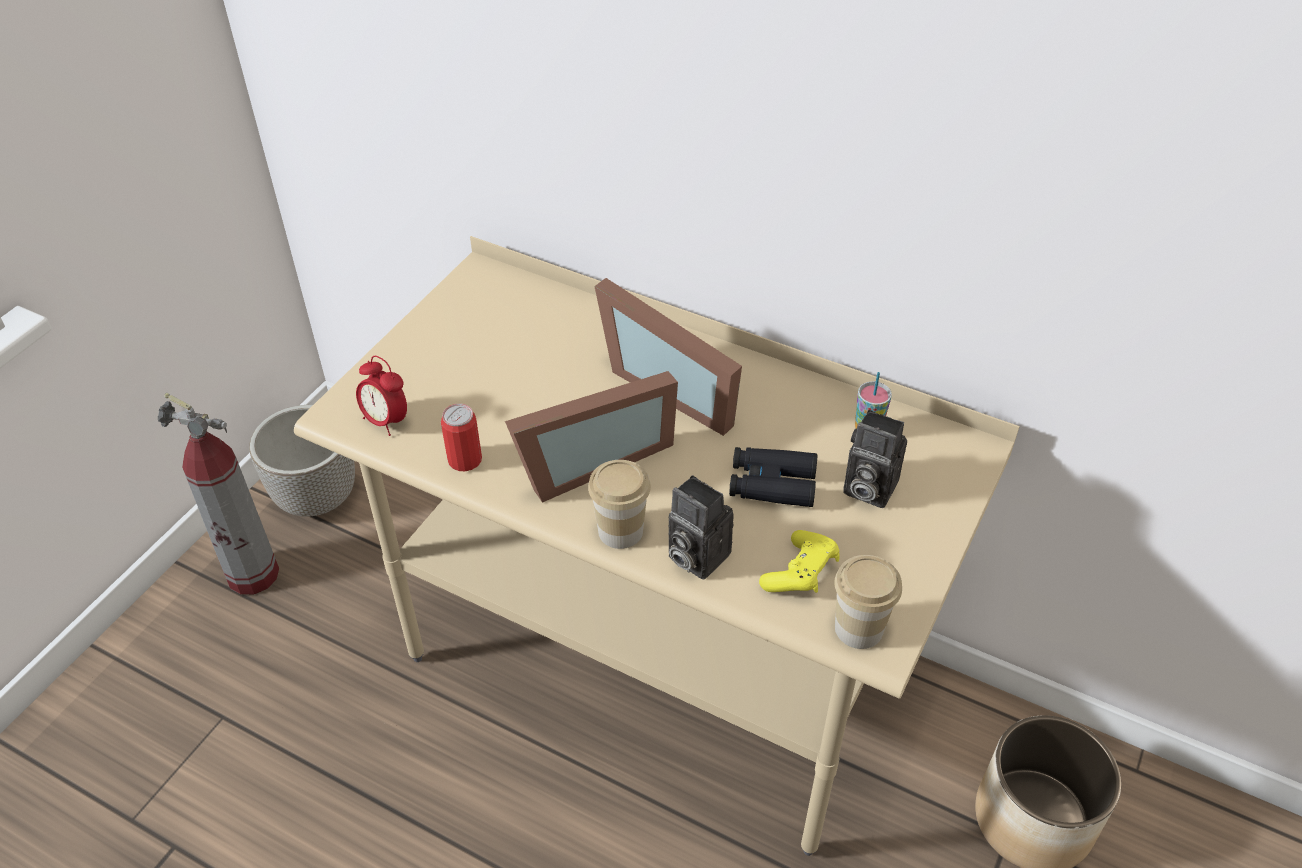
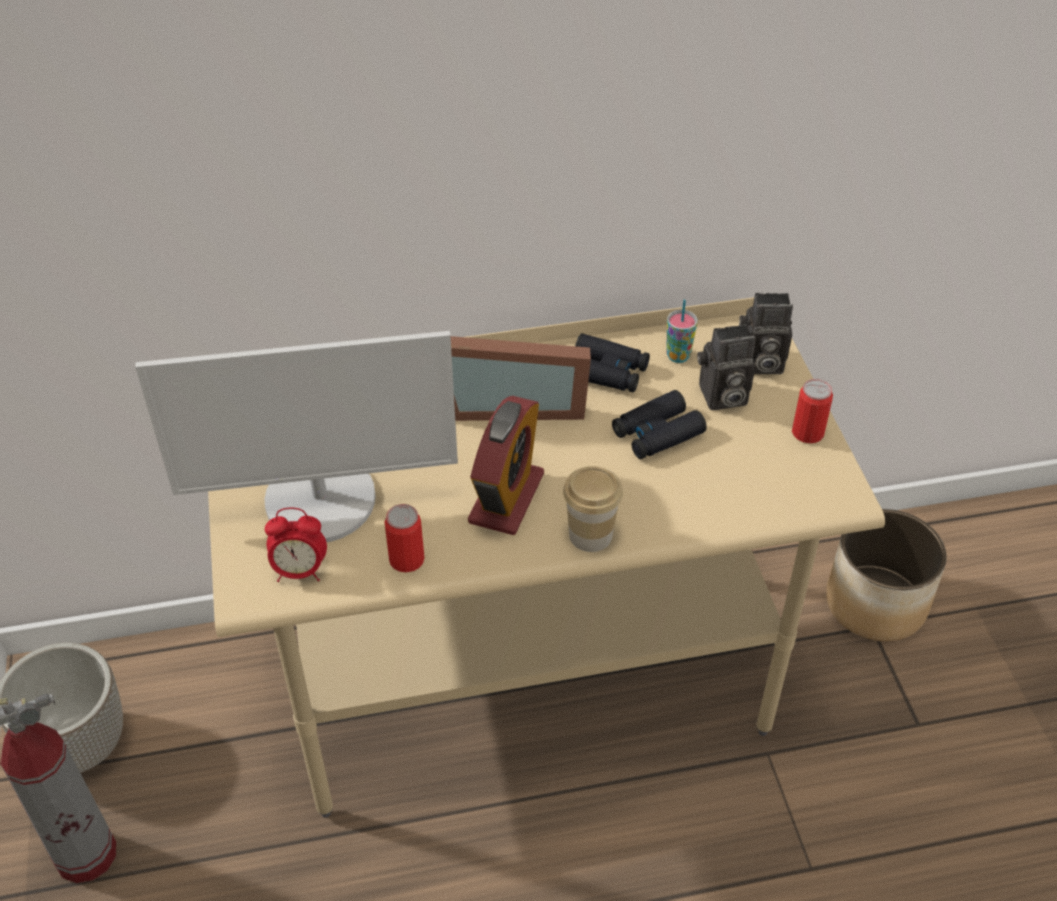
camera: 40 degrees left, 0 degrees up
picture frame [505,371,678,503] -> alarm clock [468,396,544,535]
camera [669,475,734,580] -> camera moved to [739,293,793,374]
yellow game controller [759,530,840,593] -> none
cup [834,555,902,649] -> none
none -> monitor [135,331,458,542]
none -> black binoculars [575,333,650,392]
none -> can [792,379,833,443]

